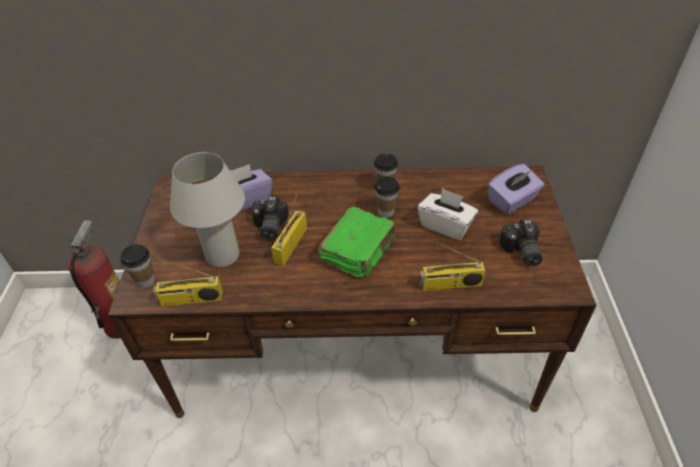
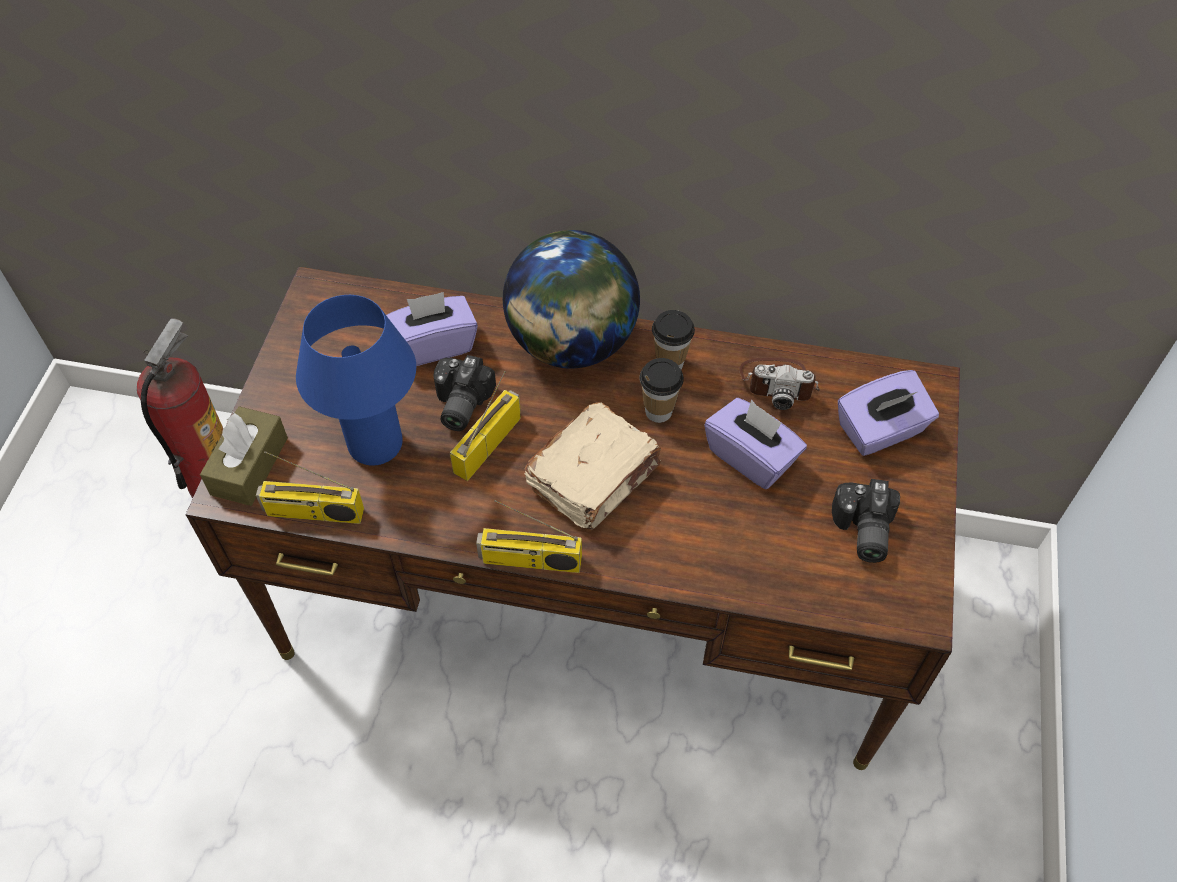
camera: 10 degrees right, 10 degrees up
cup [120,244,155,288] -> brown tissue box [200,406,288,506]
white table lamp [170,152,245,268] -> blue table lamp [296,295,416,466]
green book [319,207,396,278] -> beige book [525,402,661,530]
white tissue box [418,188,478,240] -> purple tissue box [704,398,807,489]
radio [419,242,486,291] -> radio moved to [476,500,582,573]
none -> globe [503,230,640,369]
none -> camera [739,357,820,410]

